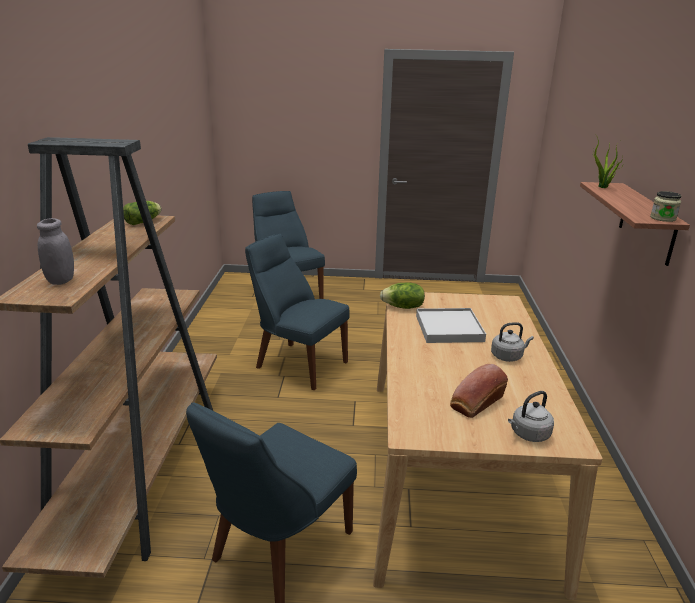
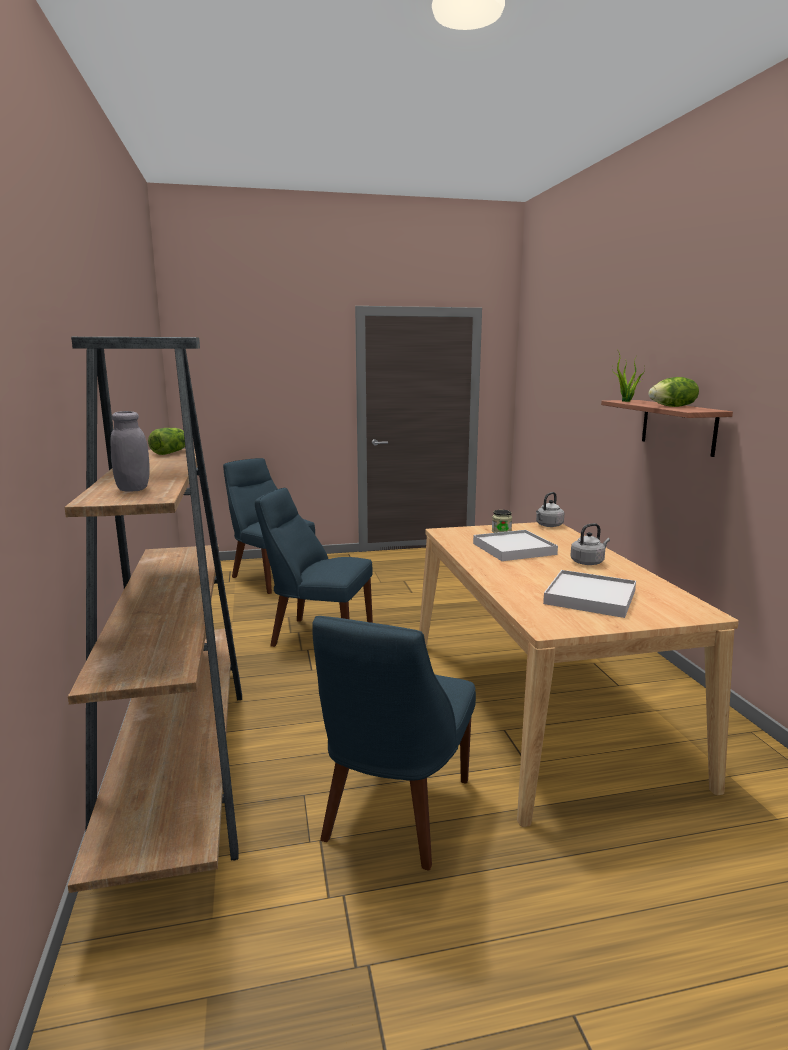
camera: 15 degrees left, 10 degrees down
lettuce [380,283,425,309] -> lettuce moved to [649,377,699,407]
bread [450,364,508,418] -> white tray [543,570,636,618]
grey kettle [508,391,554,442] -> grey kettle moved to [536,492,564,527]
jar [650,191,682,222] -> jar moved to [492,510,512,533]

